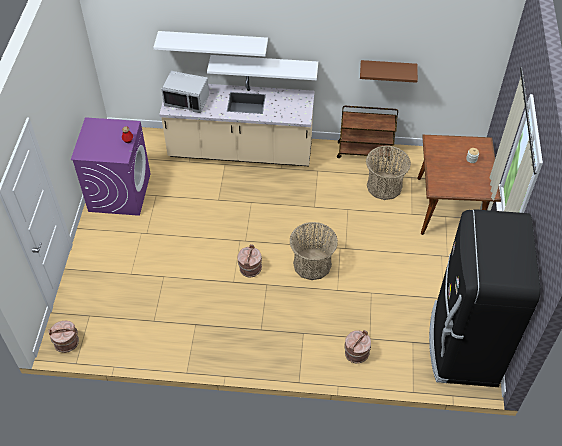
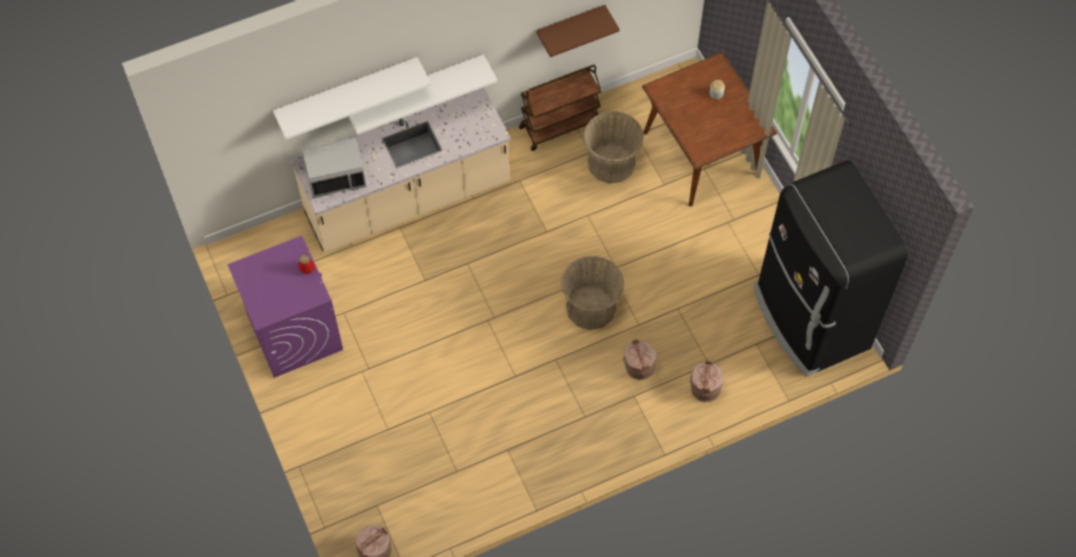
camera: 30 degrees left, 10 degrees up
brown bucket [238,244,262,277] -> brown bucket moved to [623,339,656,380]

